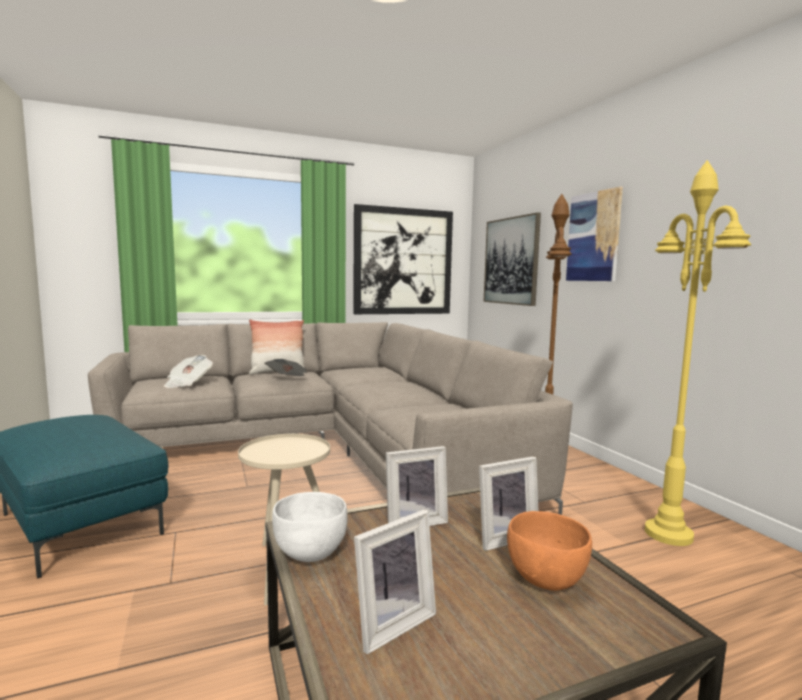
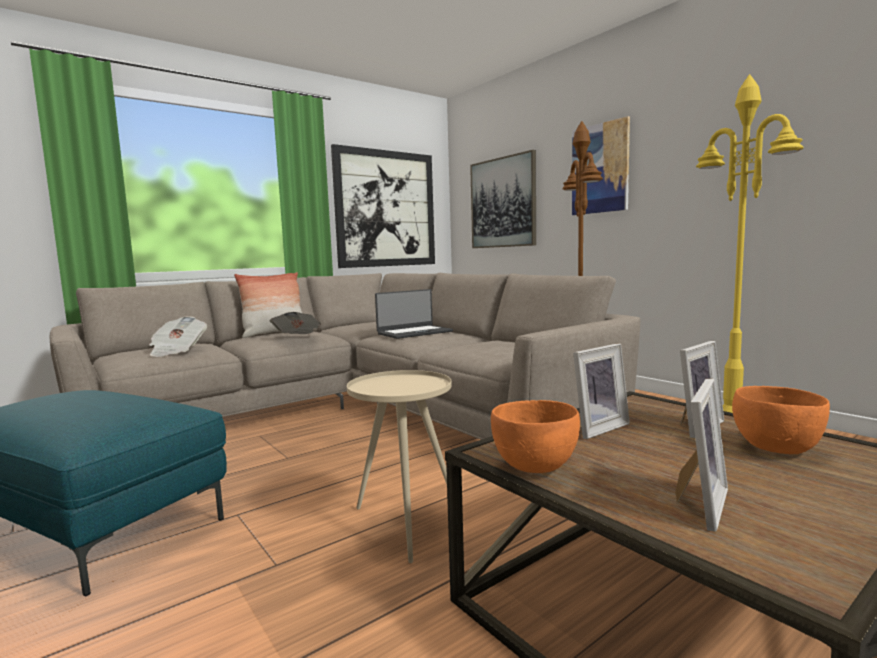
camera: 15 degrees left, 0 degrees up
white bowl [272,492,348,562] -> orange bowl [491,400,580,473]
none -> laptop [375,289,453,339]

